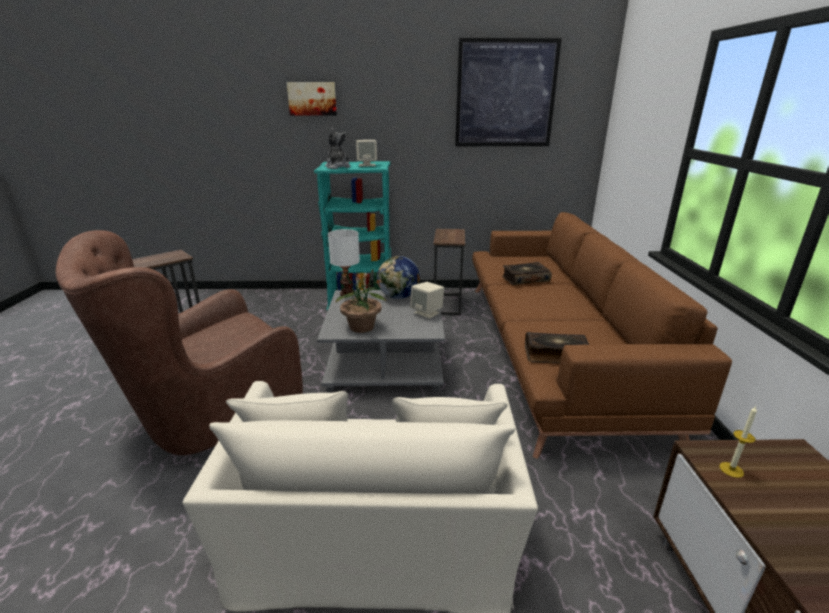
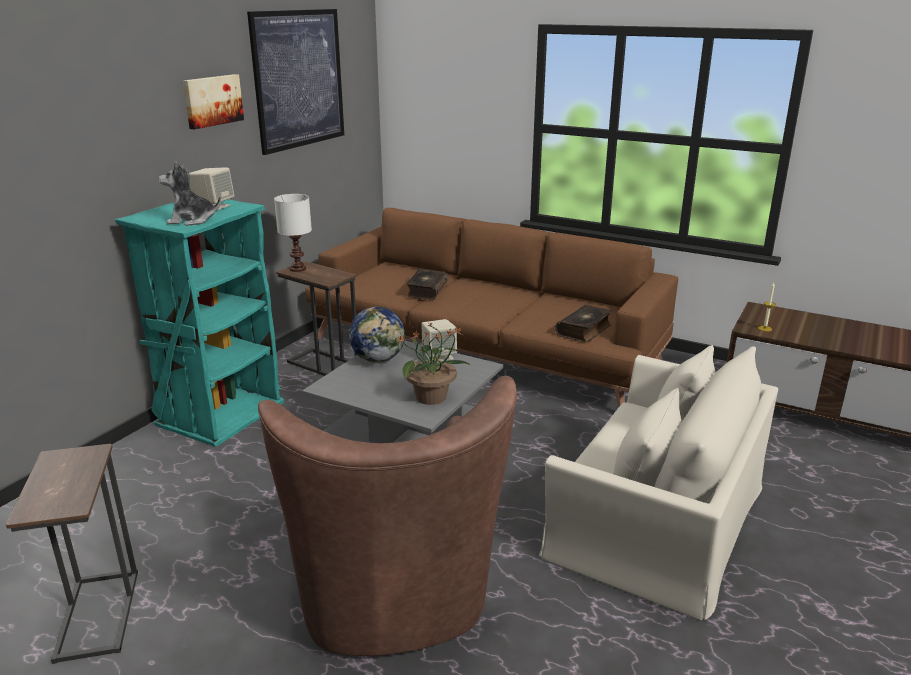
camera: 60 degrees left, 0 degrees up
picture [287,82,337,116] -> picture moved to [183,74,244,129]
white table lamp [328,229,360,296] -> white table lamp moved to [274,194,312,272]

